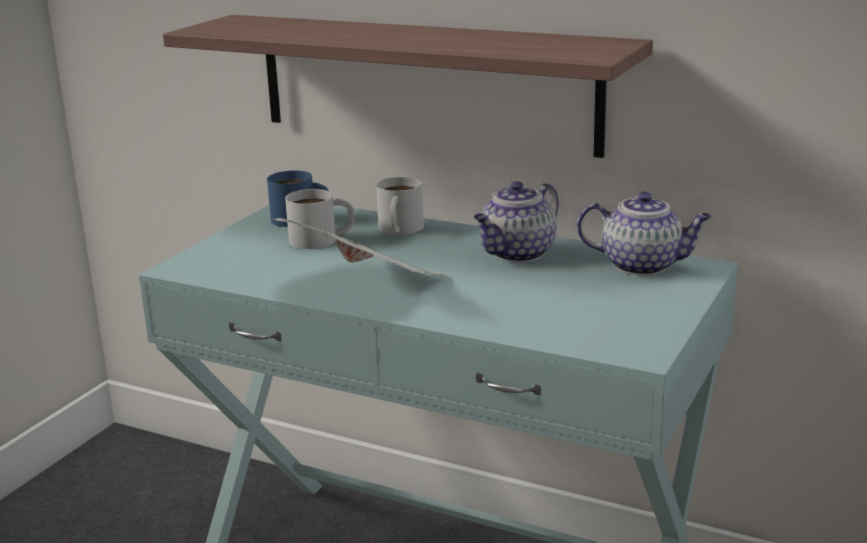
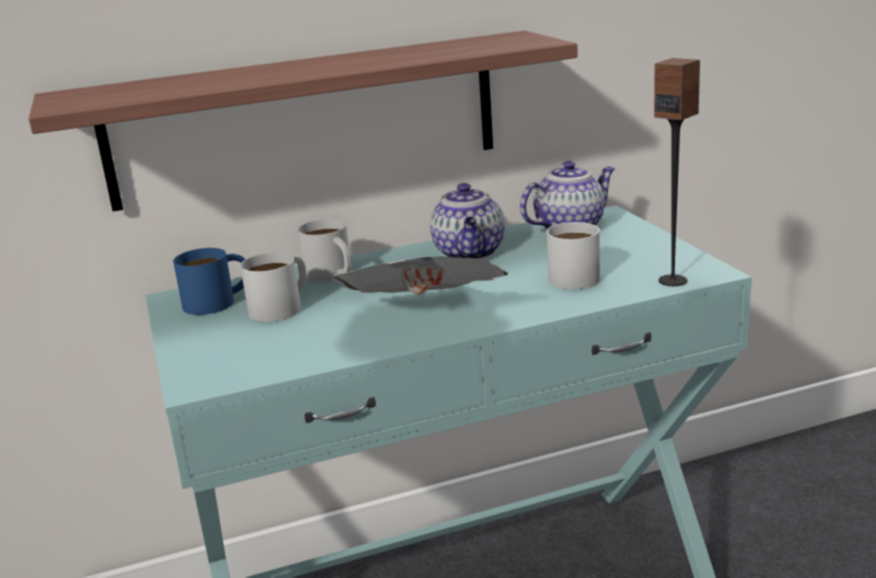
camera: 45 degrees left, 0 degrees up
none -> white mug [547,222,600,289]
none -> speaker [654,58,700,286]

